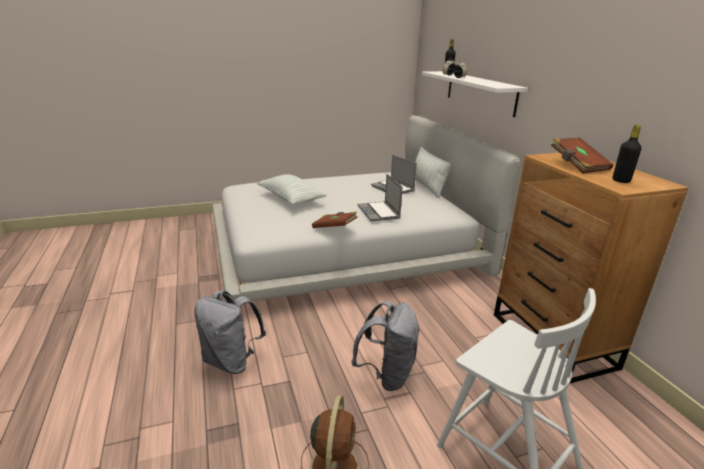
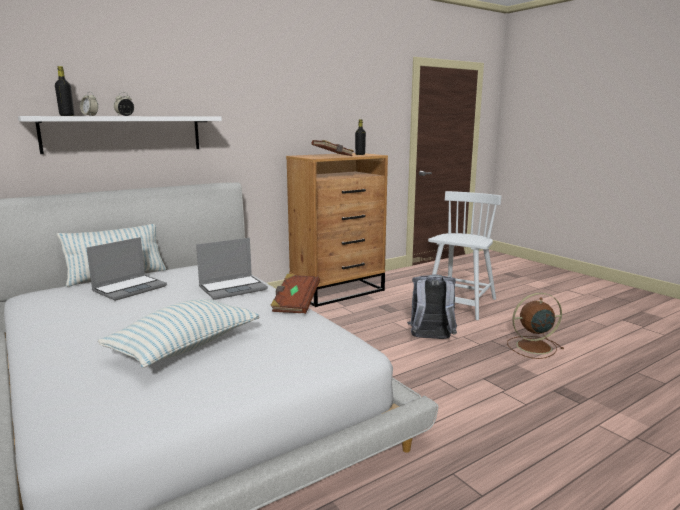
camera: 105 degrees left, 10 degrees down
grey backpack [194,290,266,374] -> none

